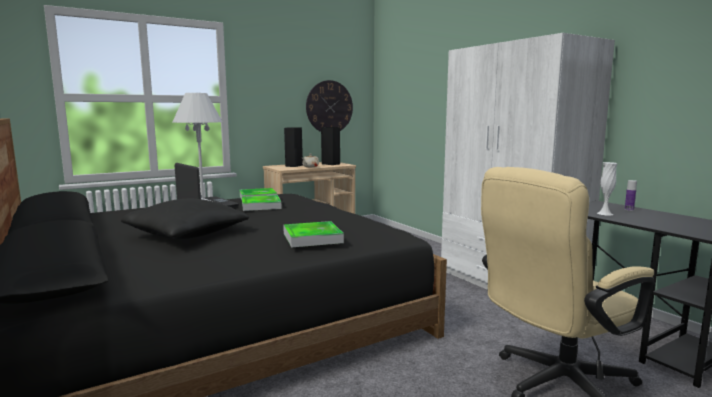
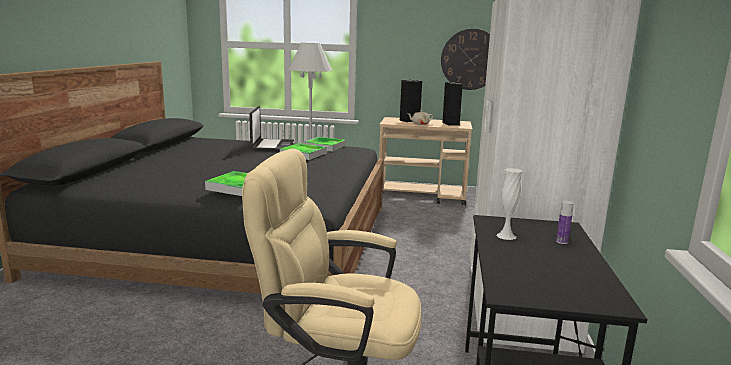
camera: 40 degrees right, 5 degrees up
black pillow [121,199,249,239] -> none

